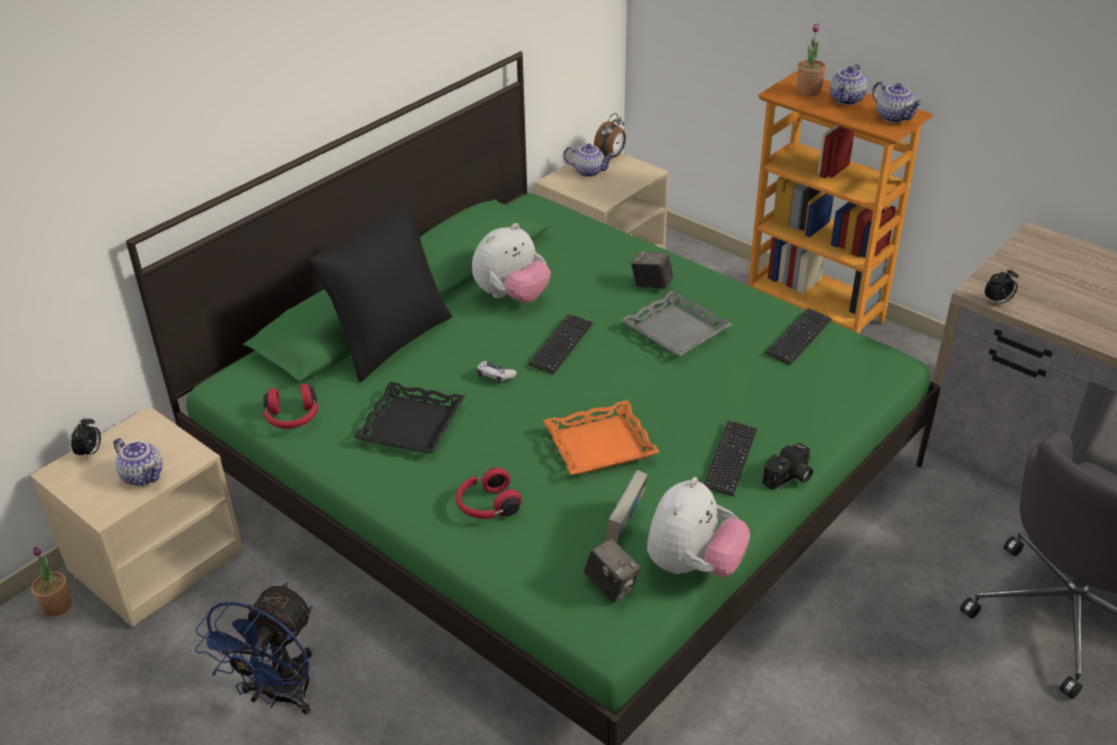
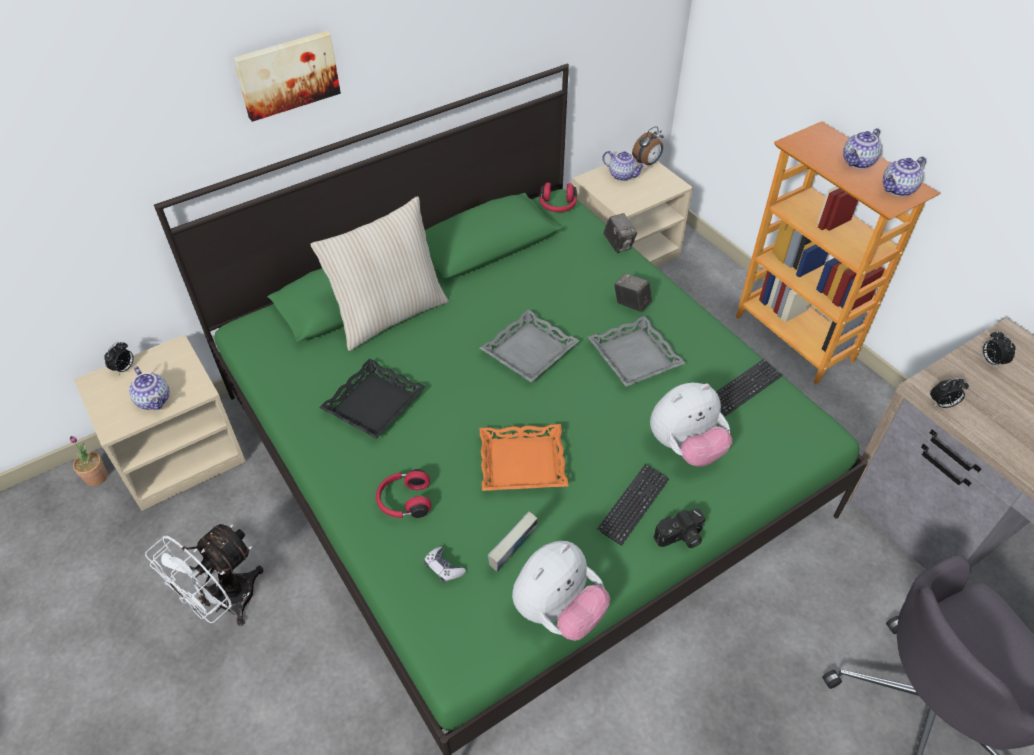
camera: 15 degrees right, 10 degrees up
blue fan [195,582,313,715] -> white fan [145,524,264,626]
red headphones [263,384,318,429] -> red headphones moved to [539,183,577,212]
black pillow [309,199,452,382] -> beige pillow [310,196,449,351]
plush toy [472,223,551,303] -> plush toy moved to [650,383,732,467]
game controller [477,361,517,384] -> game controller moved to [424,547,466,583]
keyboard [528,314,593,375] -> grey tray [480,309,580,382]
camera [584,538,641,603] -> camera moved to [603,213,637,253]
potted plant [797,24,826,96] -> none
teapot [872,81,922,123] -> teapot turned 75 degrees clockwise [883,156,926,197]
none -> picture [233,31,341,122]
none -> alarm clock [983,331,1016,367]

